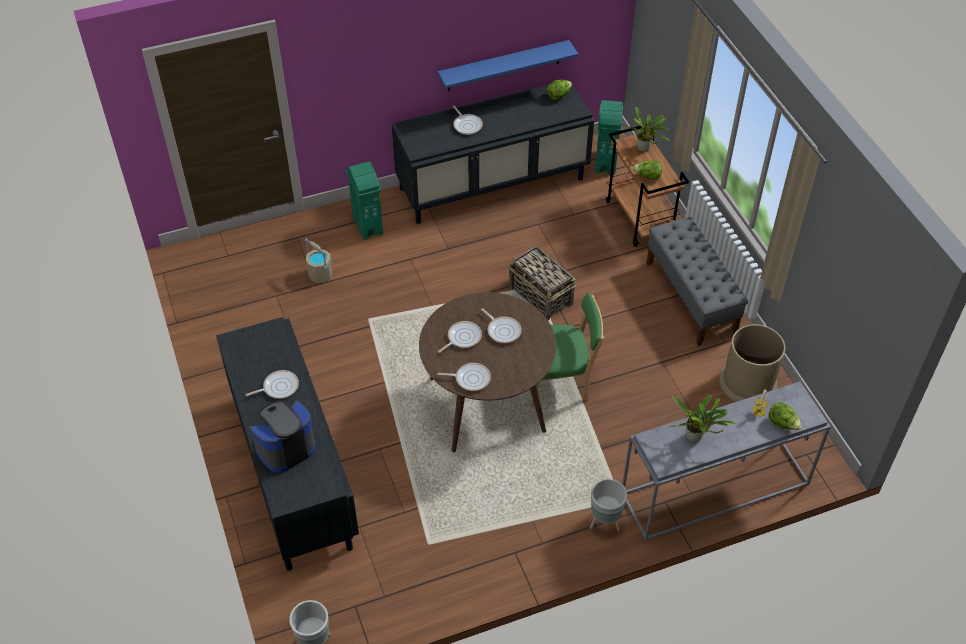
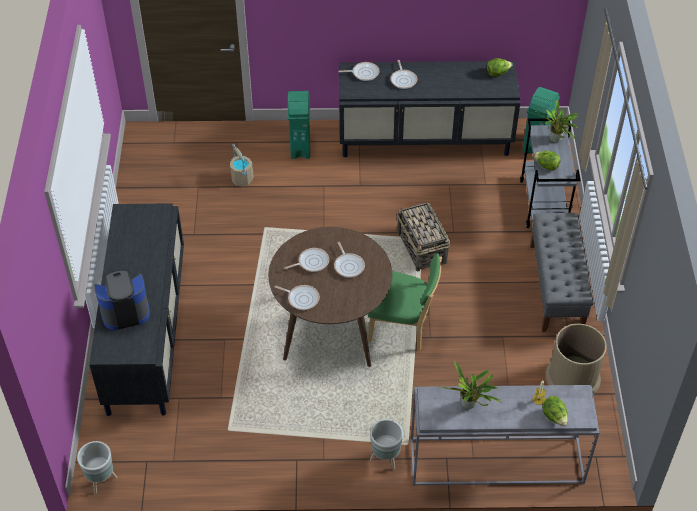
camera: 20 degrees right, 0 degrees up
frying pan [246,370,299,399] -> frying pan moved to [338,62,380,81]
blue shelf [438,40,578,91] -> none
brown cart [606,124,689,247] -> grey cart [520,118,580,228]

